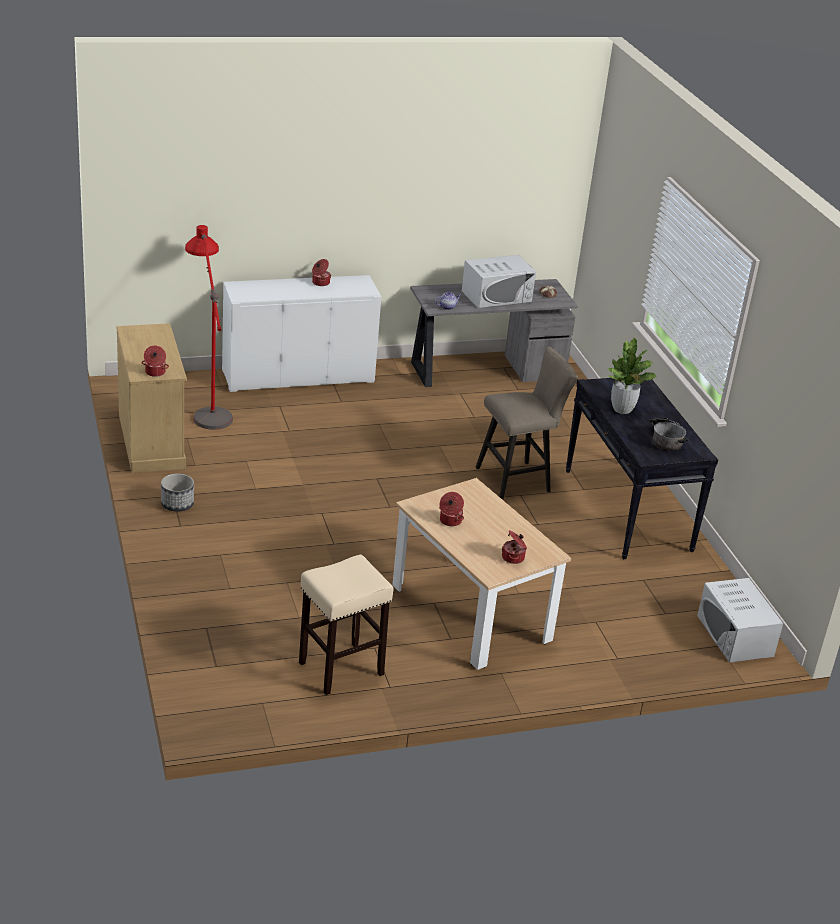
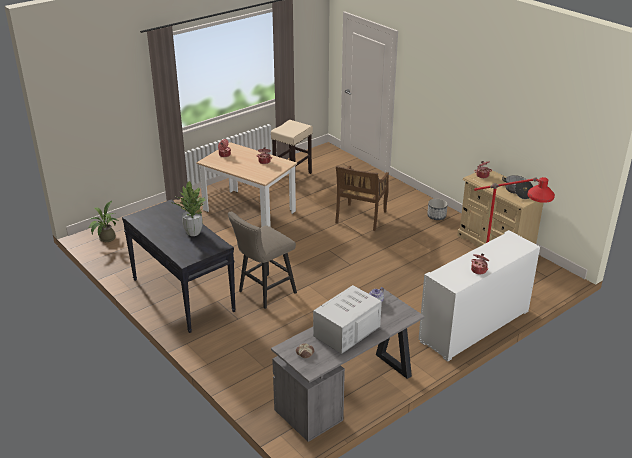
camera: 160 degrees right, 0 degrees up
cooking pot [649,418,689,451] -> cooking pot moved to [502,175,533,199]
white microwave [697,578,783,663] -> potted plant [89,201,118,242]
none -> brown chair [335,166,389,231]

